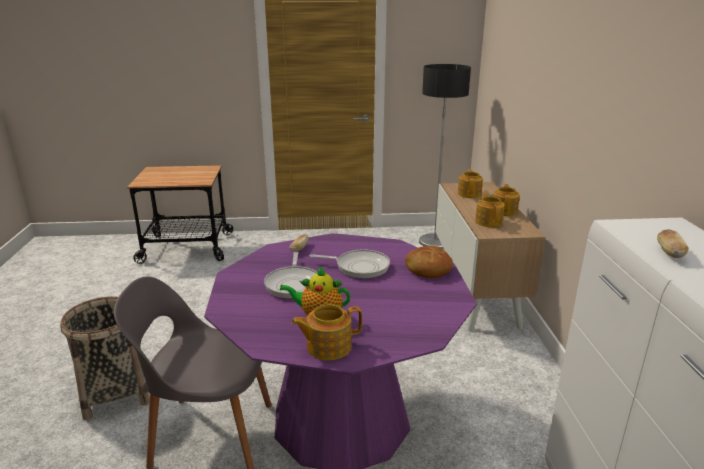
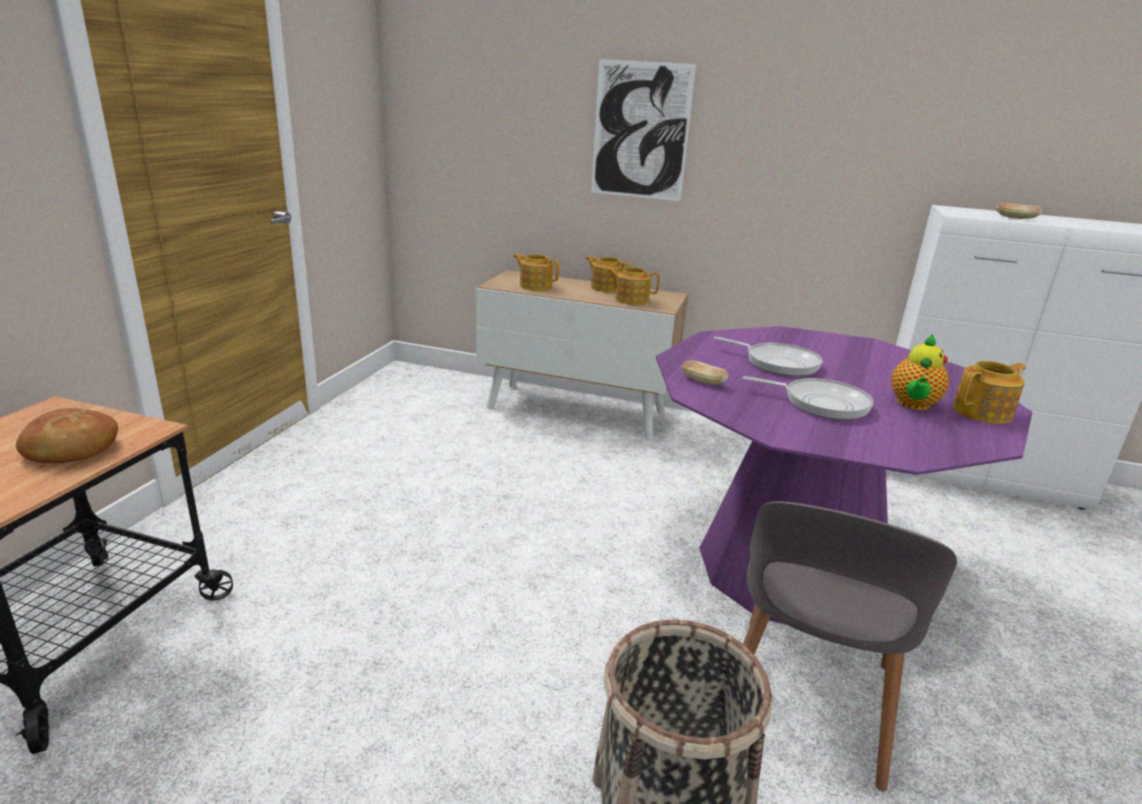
camera: 70 degrees left, 0 degrees up
teapot [291,305,362,360] -> teapot turned 120 degrees counterclockwise [953,361,1026,424]
frying pan [309,249,390,279] -> frying pan turned 90 degrees clockwise [713,336,823,376]
bread [405,246,453,278] -> bread moved to [16,408,118,463]
floor lamp [419,64,471,249] -> none
none -> picture [591,59,696,201]

